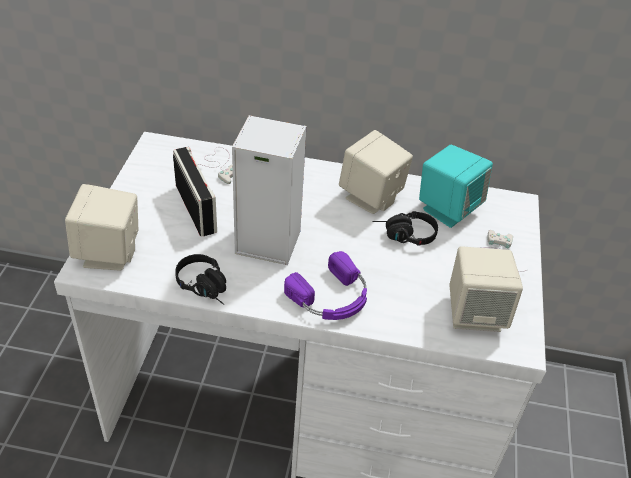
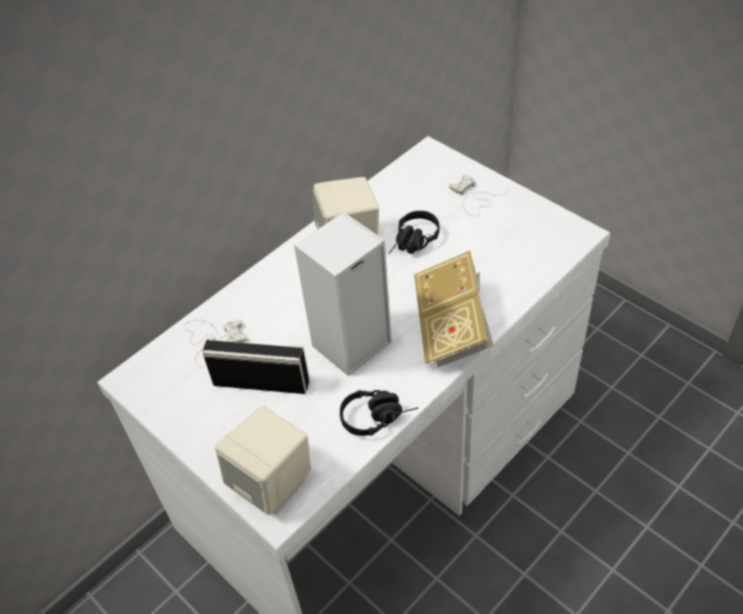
camera: 50 degrees left, 5 degrees up
purple headphones [284,251,367,320] -> book [414,251,494,367]
turquoise speaker [419,145,493,228] -> none
beige speaker [449,246,523,332] -> none

